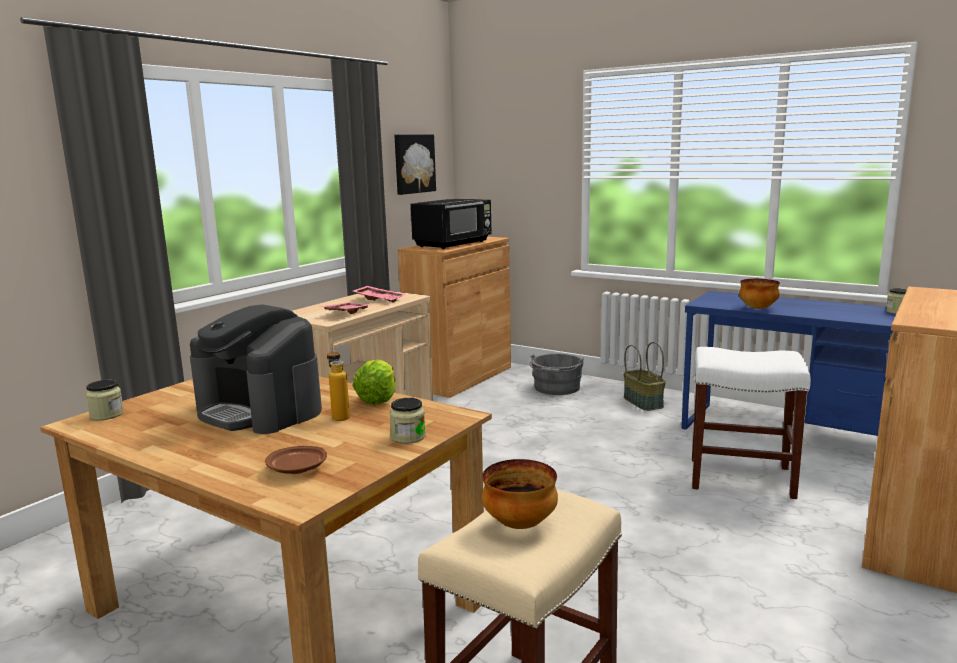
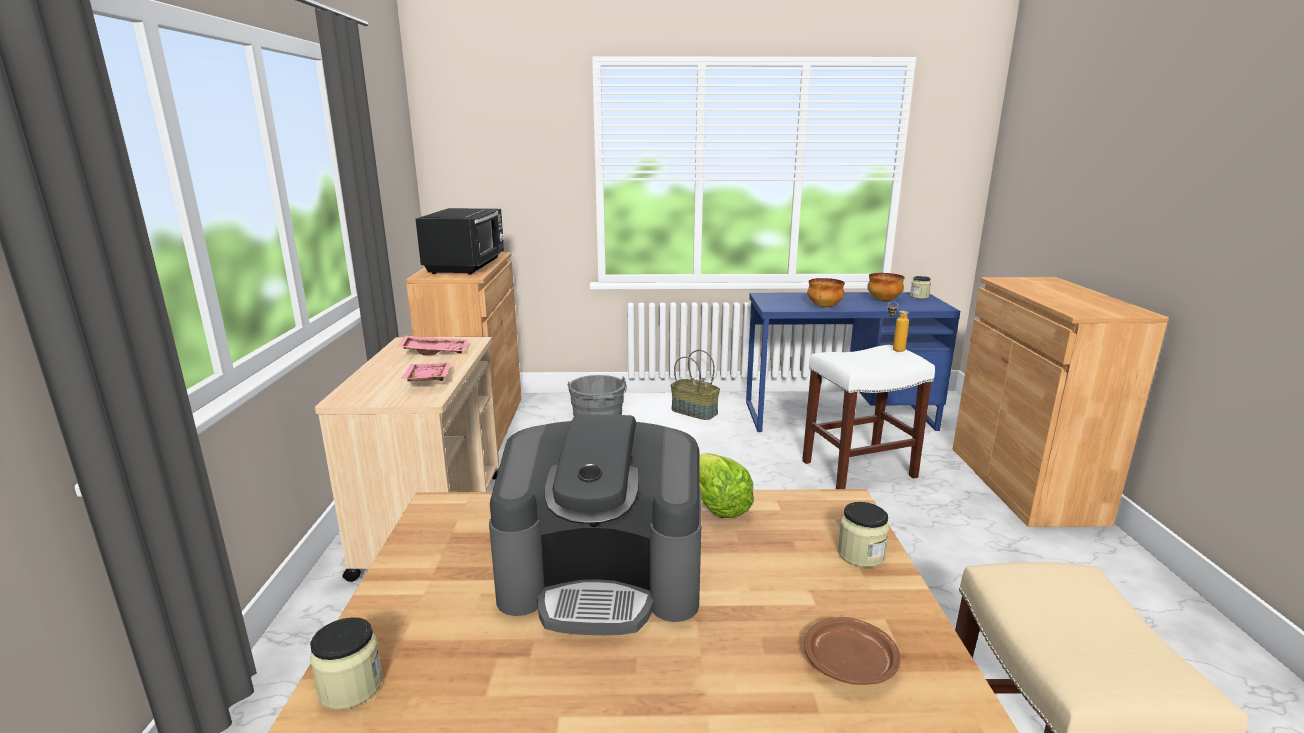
camera: 35 degrees left, 5 degrees up
bottle [327,346,350,421] -> bottle moved to [888,301,909,352]
picture [394,134,436,195] -> none
bowl [482,459,558,529] -> bowl moved to [867,273,905,301]

